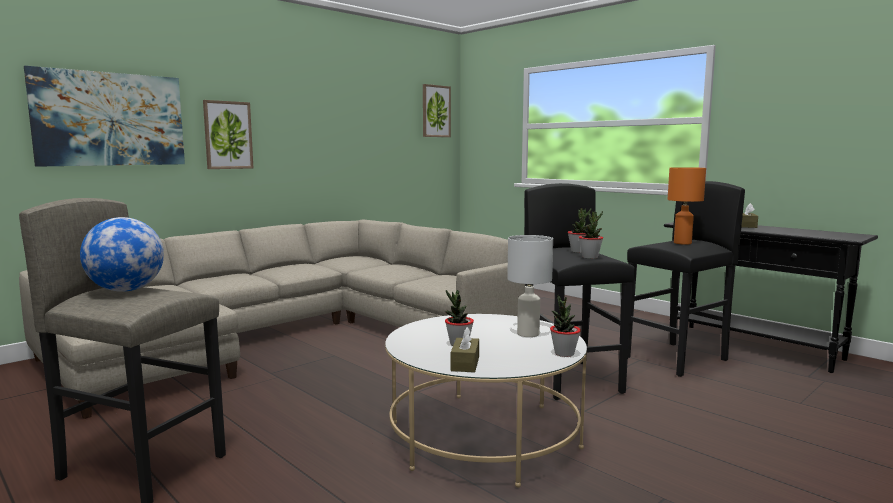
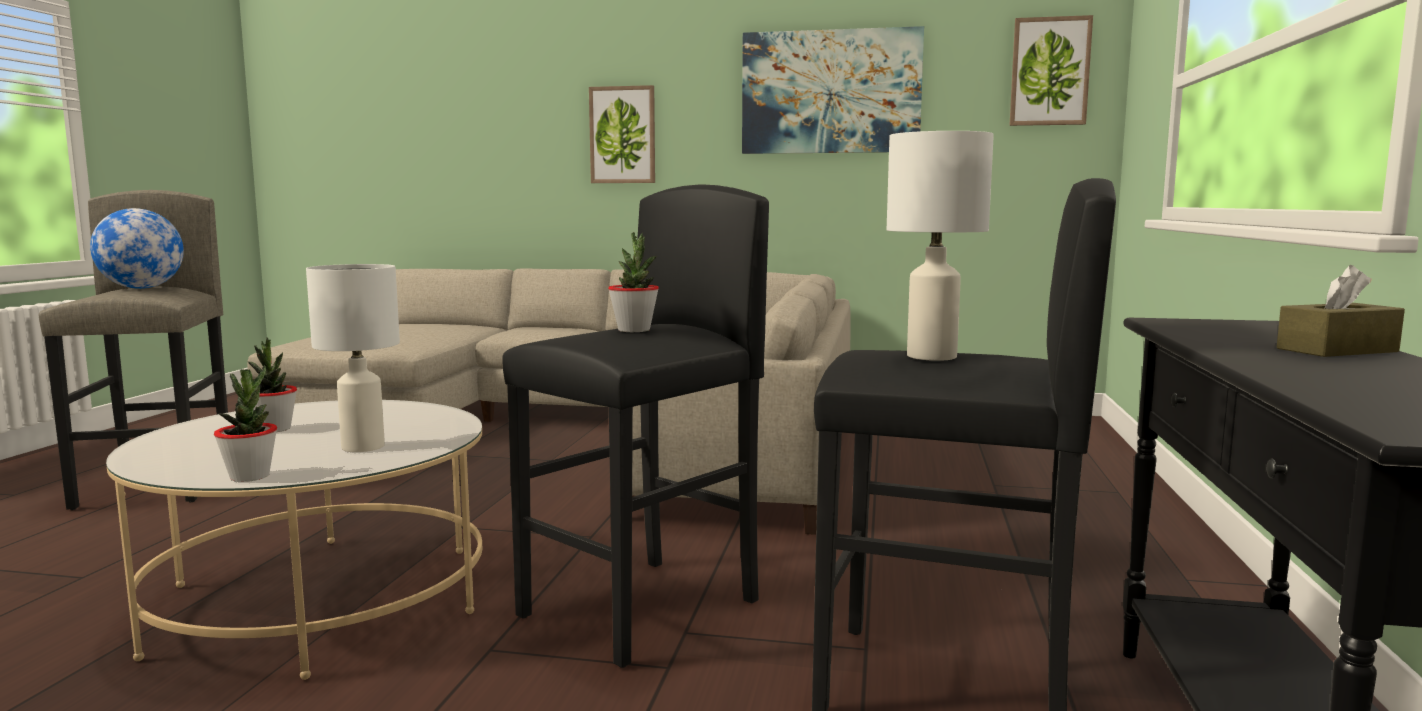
camera: 55 degrees right, 0 degrees up
picture [24,66,185,167] -> picture moved to [742,26,924,154]
brown tissue box [451,327,479,372] -> none
potted plant [579,211,603,259] -> none
orange table lamp [668,167,706,245] -> white table lamp [887,131,994,361]

